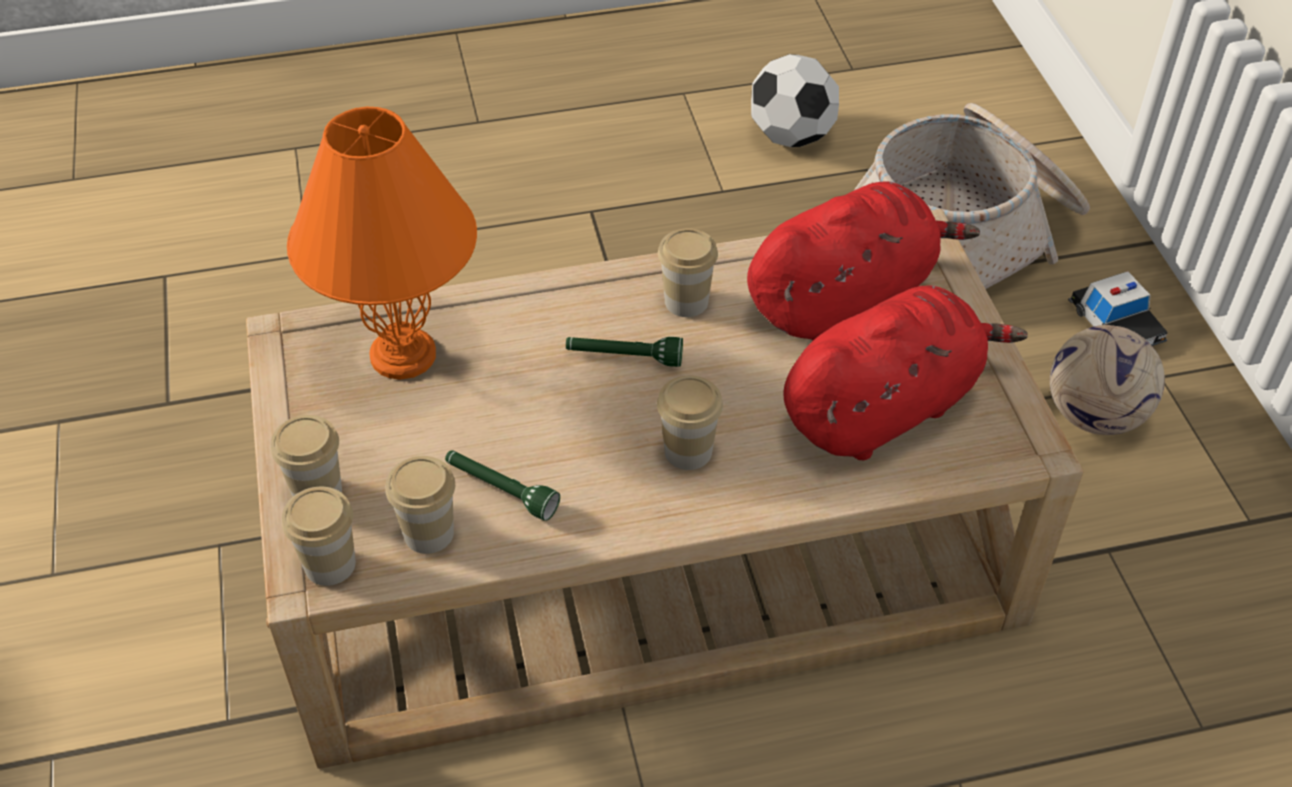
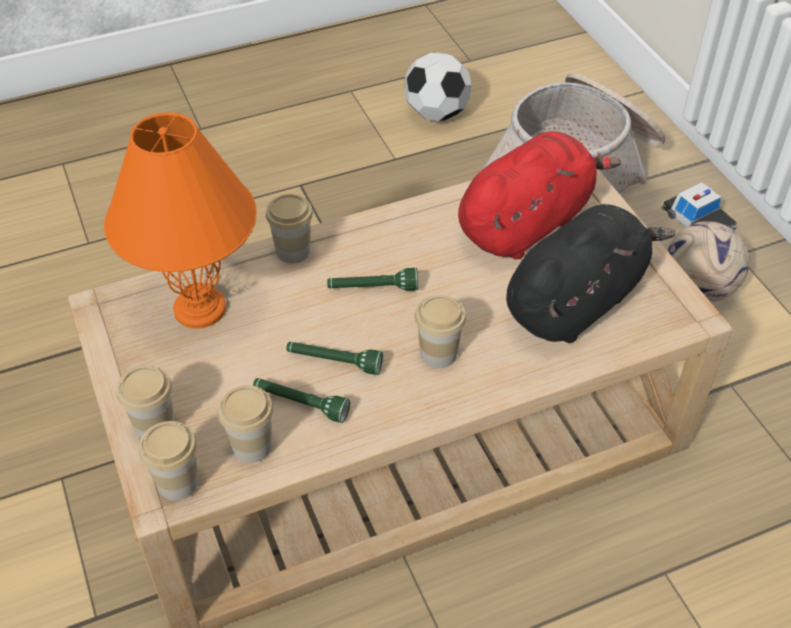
camera: 10 degrees left, 0 degrees up
cup [658,228,718,317] -> cup moved to [266,194,313,263]
red plush toy [783,286,1028,460] -> black plush toy [506,204,675,343]
none -> green flashlight [286,342,383,375]

